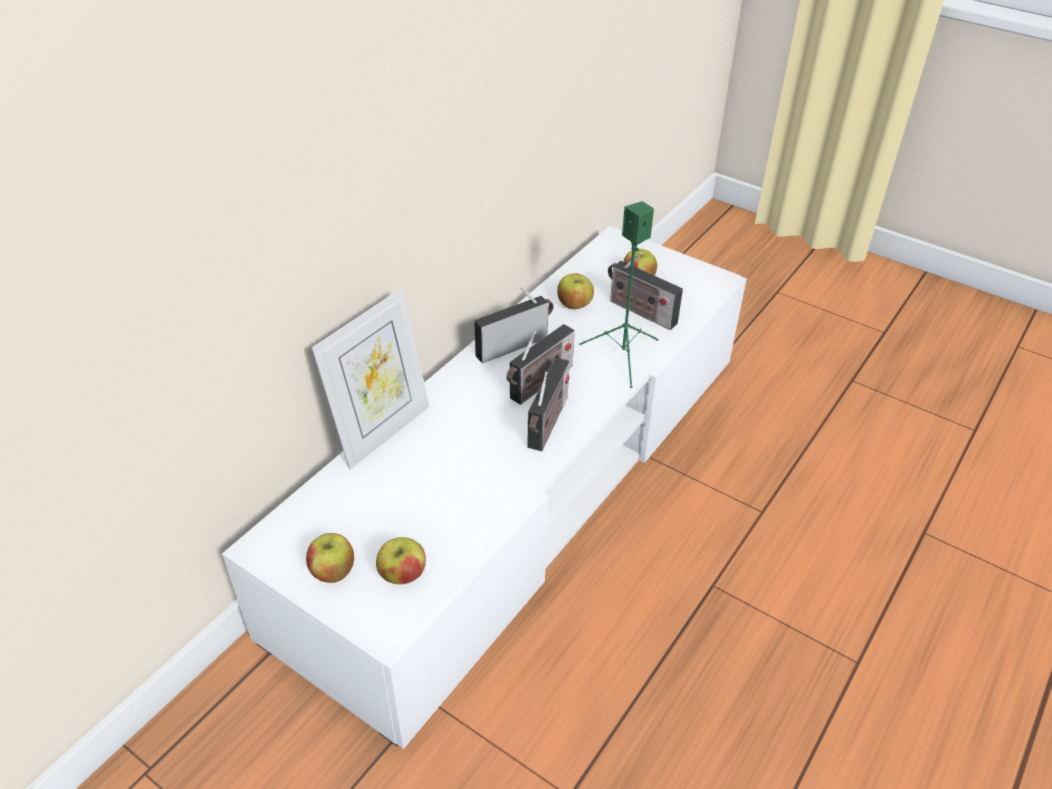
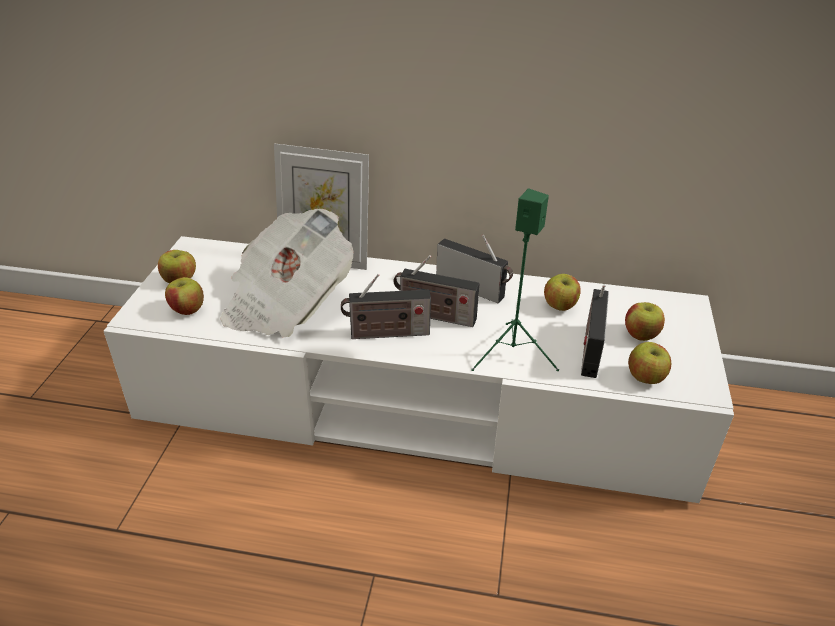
camera: 65 degrees right, 5 degrees down
none -> newspaper [220,209,354,338]
none -> apple [628,342,671,384]

